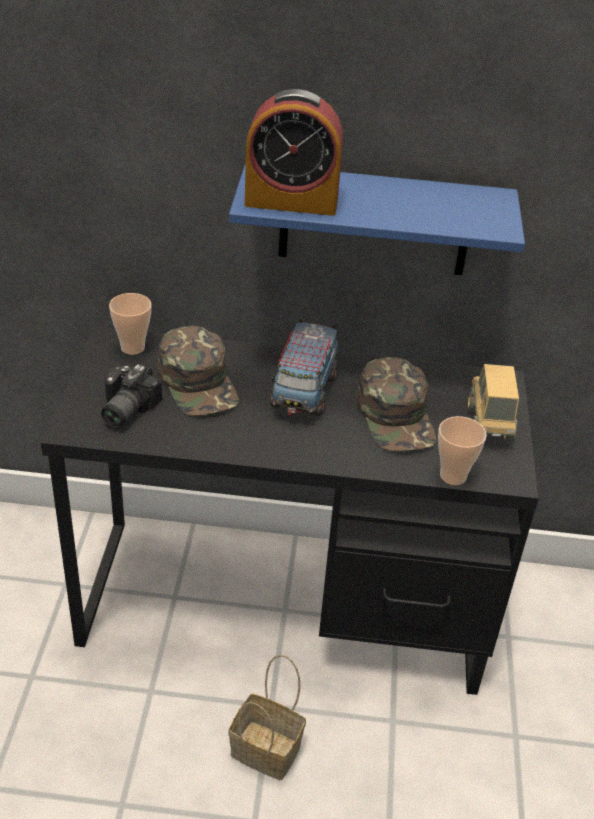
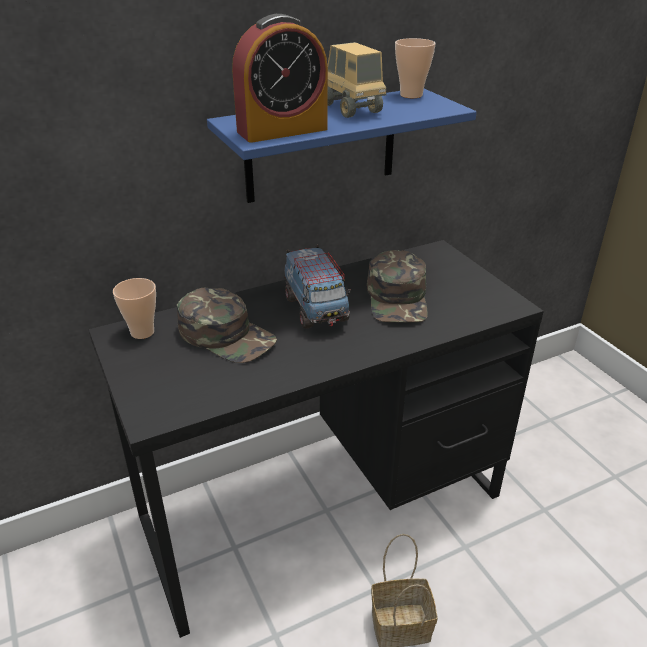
camera: 30 degrees left, 5 degrees down
camera [101,364,162,428] -> none
green cap [357,357,436,451] -> green cap turned 45 degrees clockwise [367,250,428,322]
cup [438,416,487,485] -> cup moved to [395,38,436,98]
toy truck [468,364,519,444] -> toy truck moved to [327,42,387,118]

